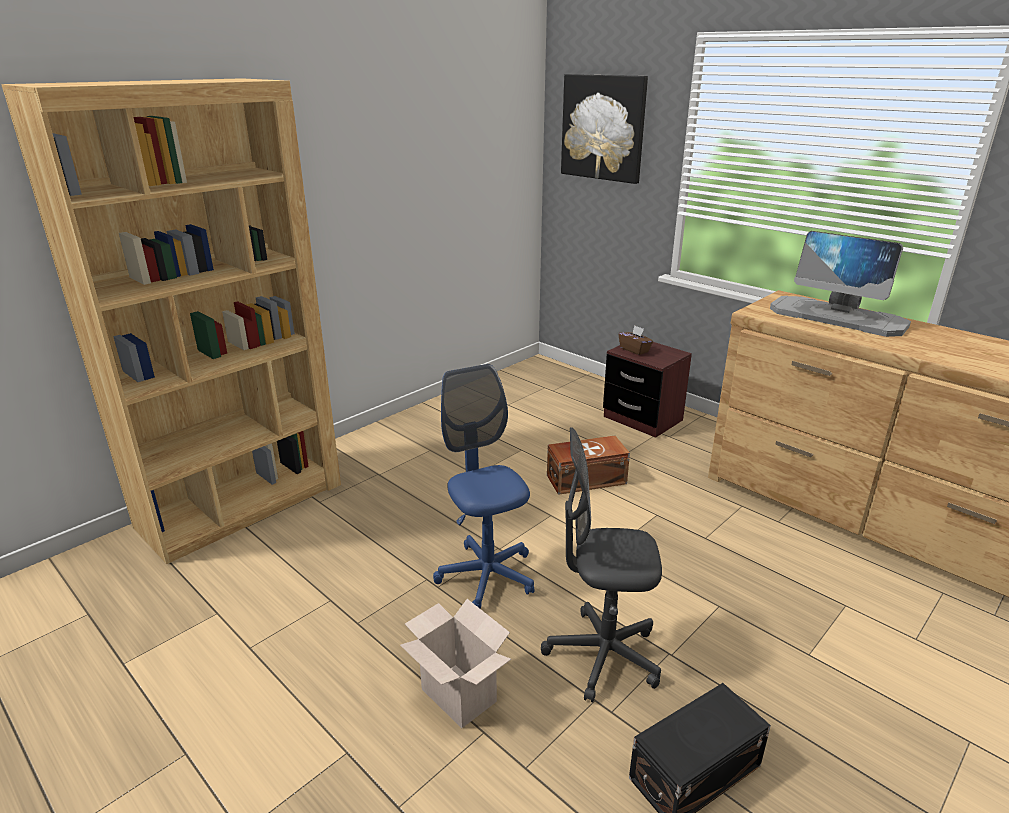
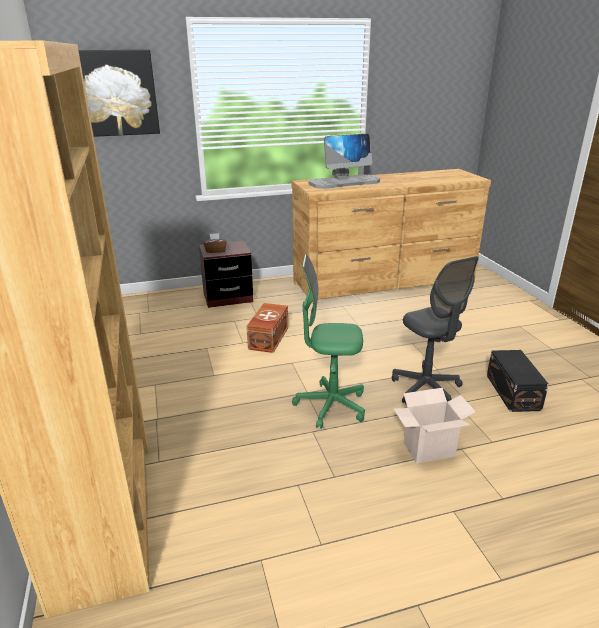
camera: 60 degrees left, 0 degrees up
blue office chair [433,364,534,609] -> green office chair [292,255,365,429]
grey office chair [541,427,662,703] -> grey office chair turned 60 degrees counterclockwise [392,256,479,405]

